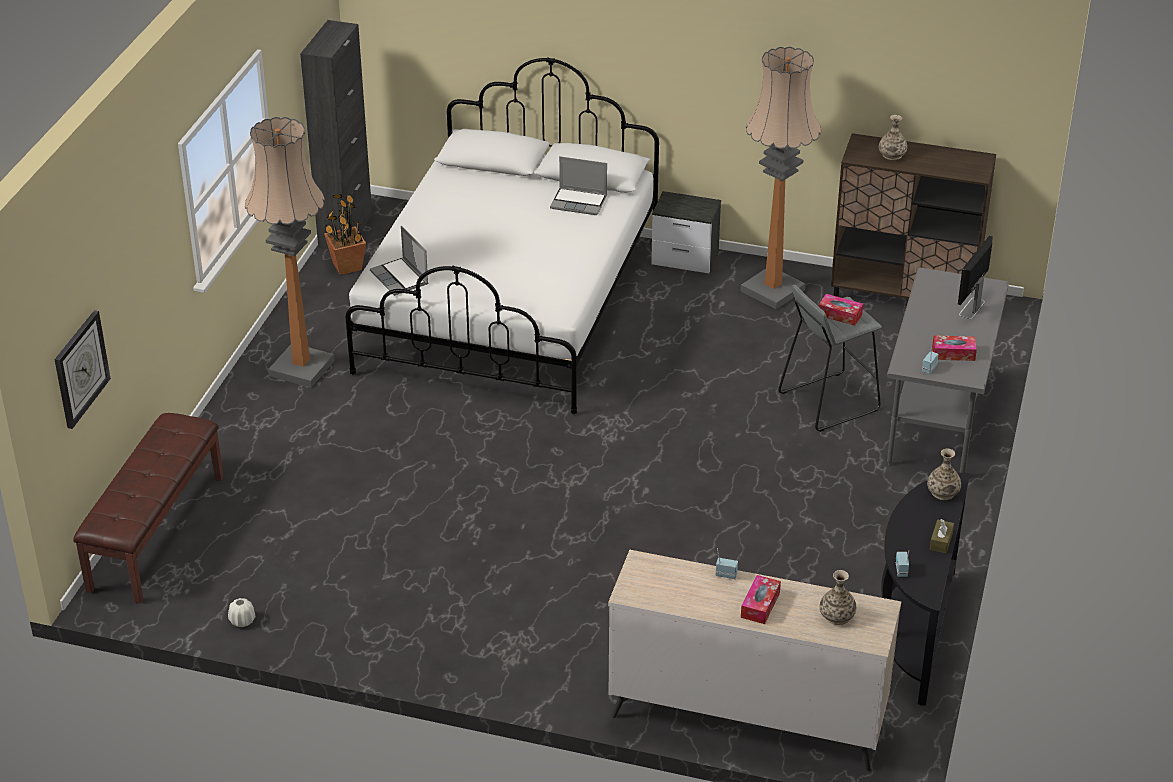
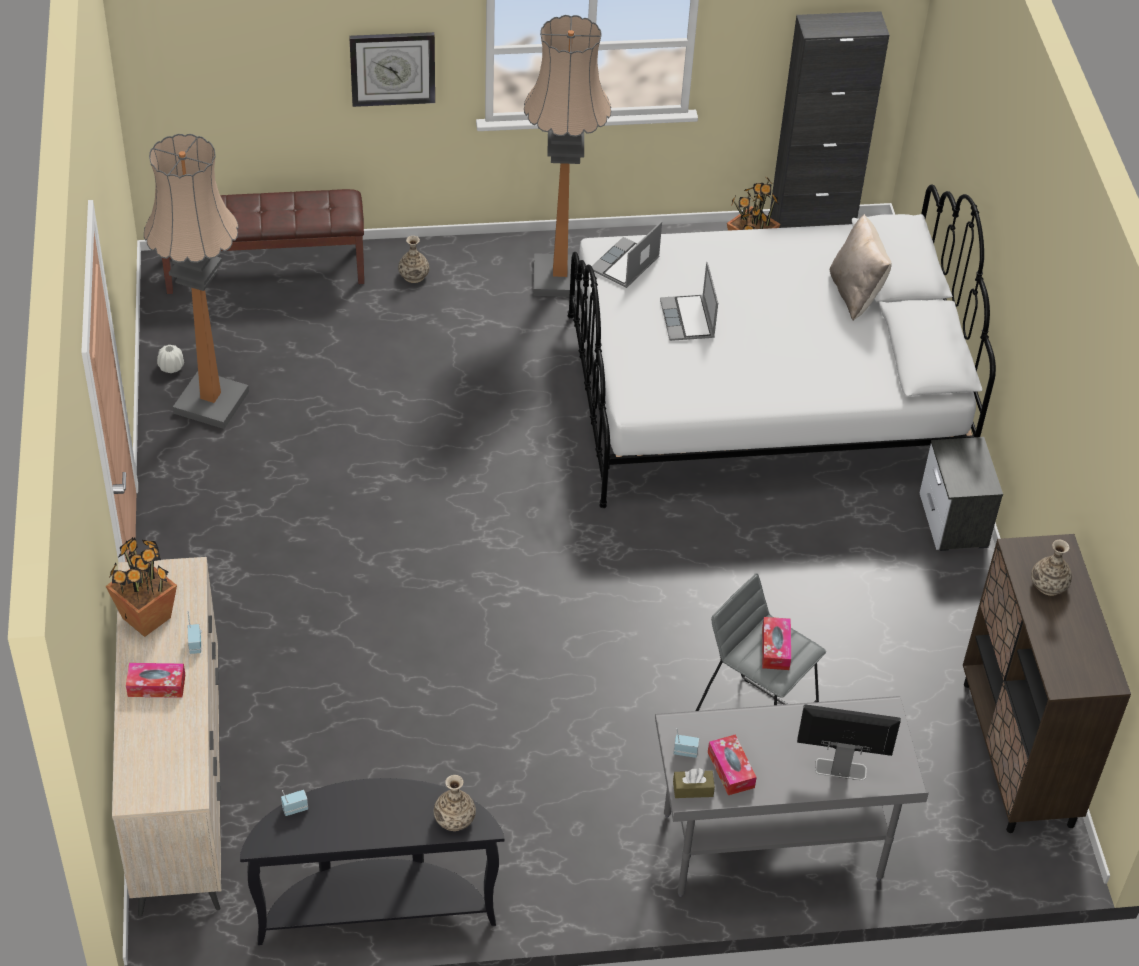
camera: 65 degrees right, 10 degrees up
wall clock [54,310,111,429] -> wall clock moved to [349,32,435,107]
laptop [550,156,607,215] -> laptop moved to [660,262,718,341]
floor lamp [741,47,821,309] -> floor lamp moved to [144,134,249,429]
vase [820,570,856,625] -> vase moved to [398,236,429,283]
brown tissue box [930,519,954,553] -> brown tissue box moved to [673,768,715,798]
none -> potted plant [106,537,177,637]
none -> beige pillow [830,214,892,320]

